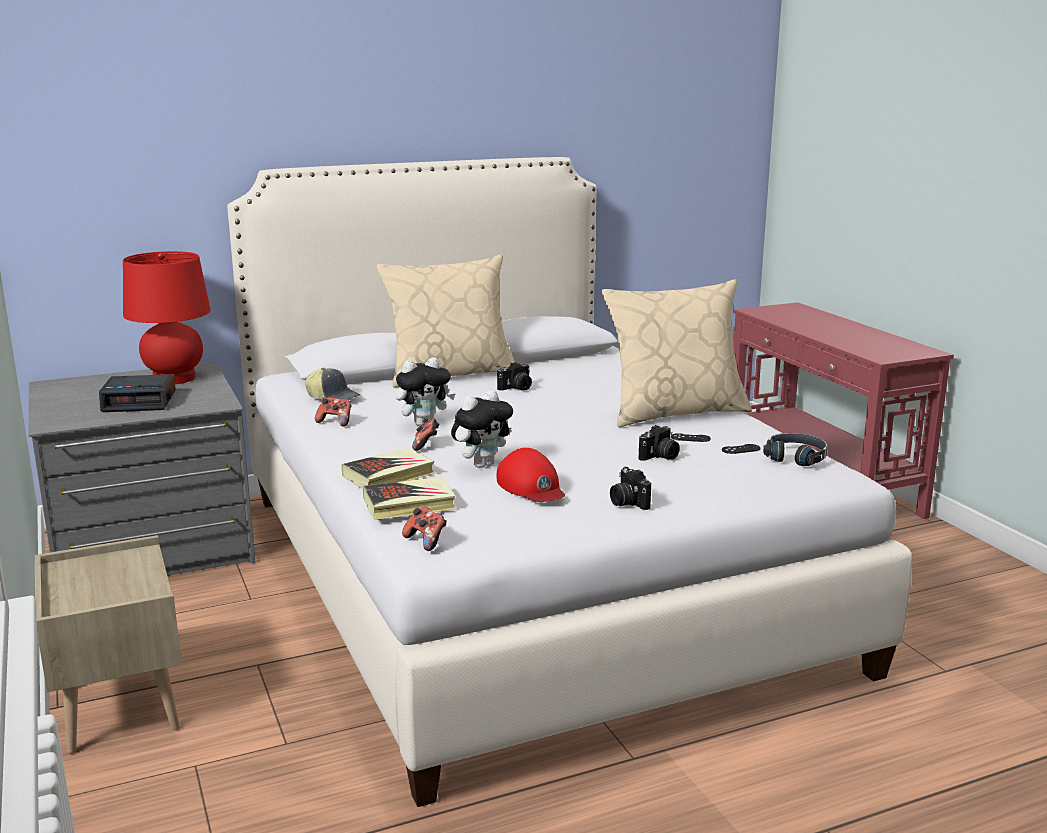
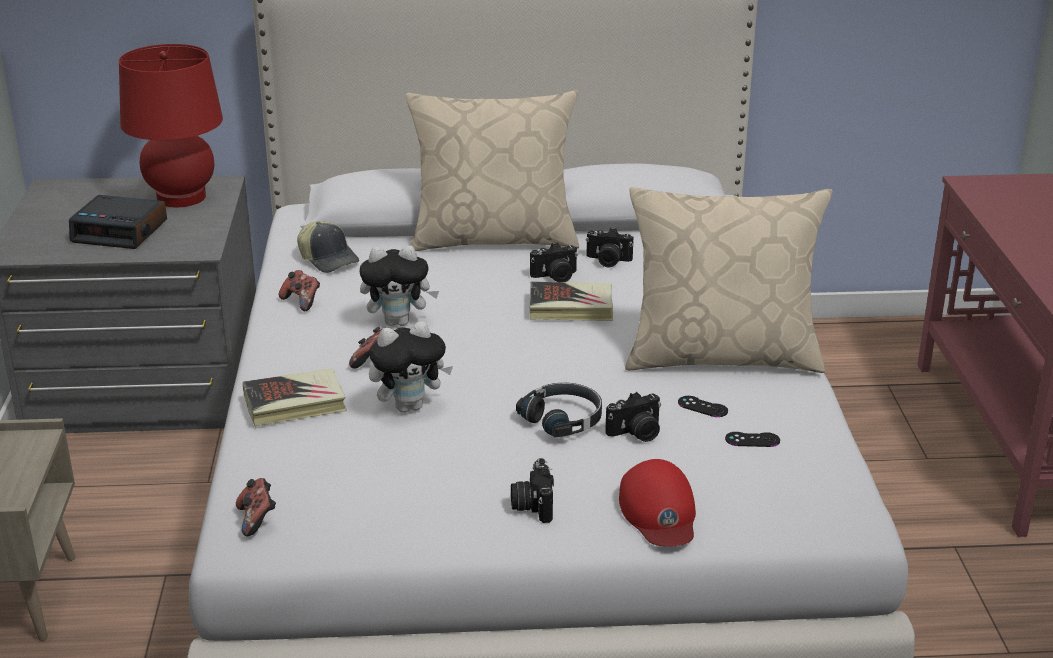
camera: 20 degrees right, 10 degrees up
book [363,477,456,520] -> book moved to [530,281,613,321]
red cap [497,448,565,502] -> red cap moved to [619,459,696,547]
black headphones [763,433,828,466] -> black headphones moved to [516,383,602,438]
none -> camera [586,228,633,268]

